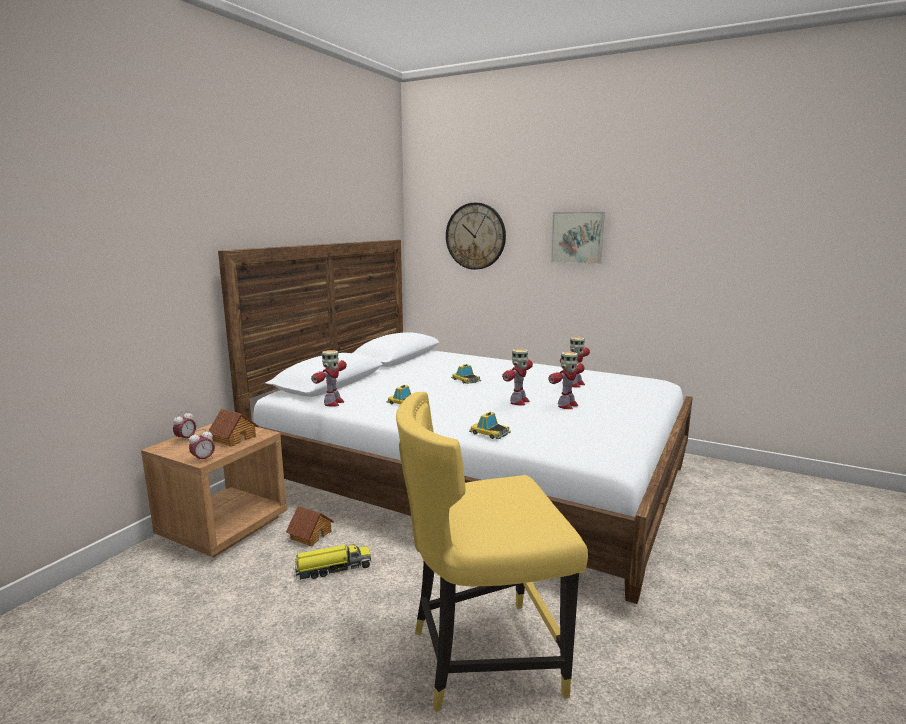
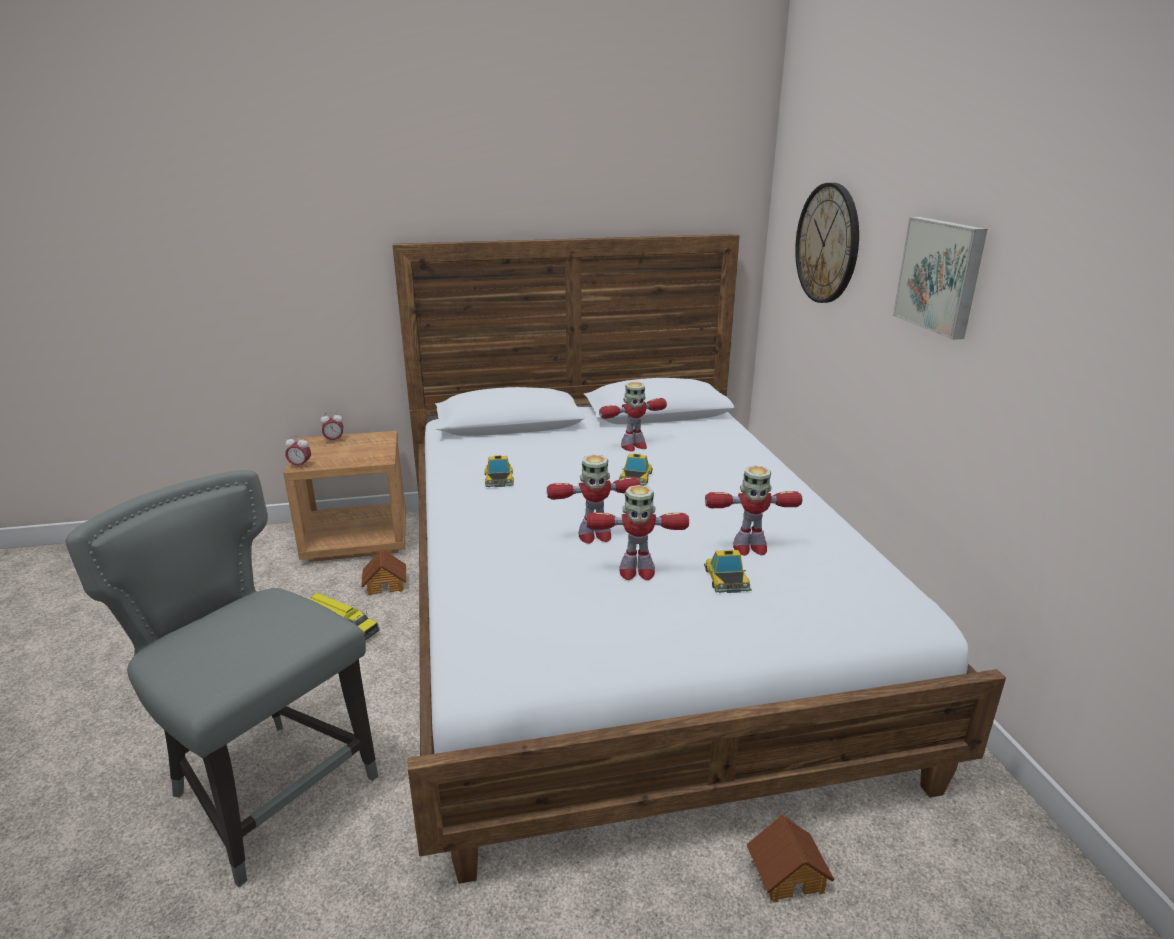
camera: 50 degrees right, 10 degrees up
toy house [208,409,258,446] -> toy house moved to [746,814,835,902]
toy robot [311,350,347,407] -> toy robot moved to [599,382,667,451]
yellow chair [396,392,588,712] -> grey chair [65,470,378,887]
toy car [469,412,511,439] -> toy car moved to [704,550,752,593]

